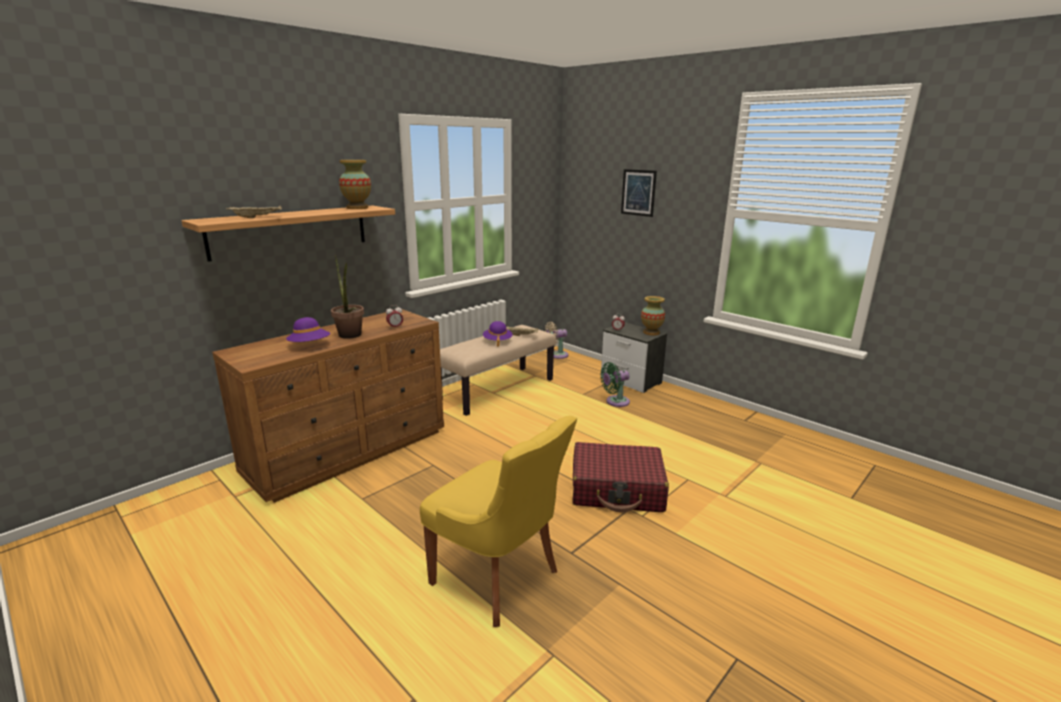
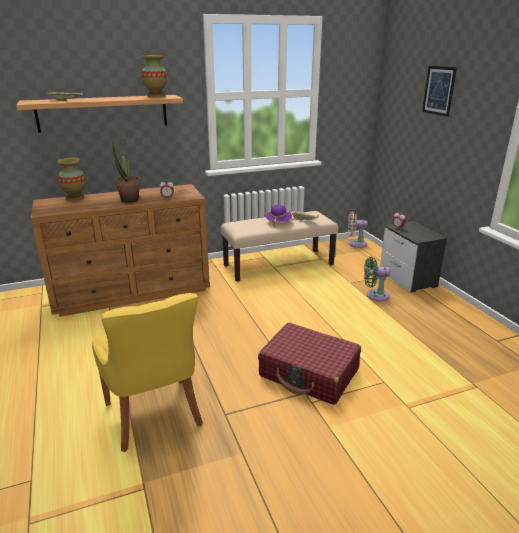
camera: 25 degrees right, 5 degrees up
purple hat [286,317,330,342] -> none
vase [641,296,665,335] -> vase moved to [57,158,86,201]

